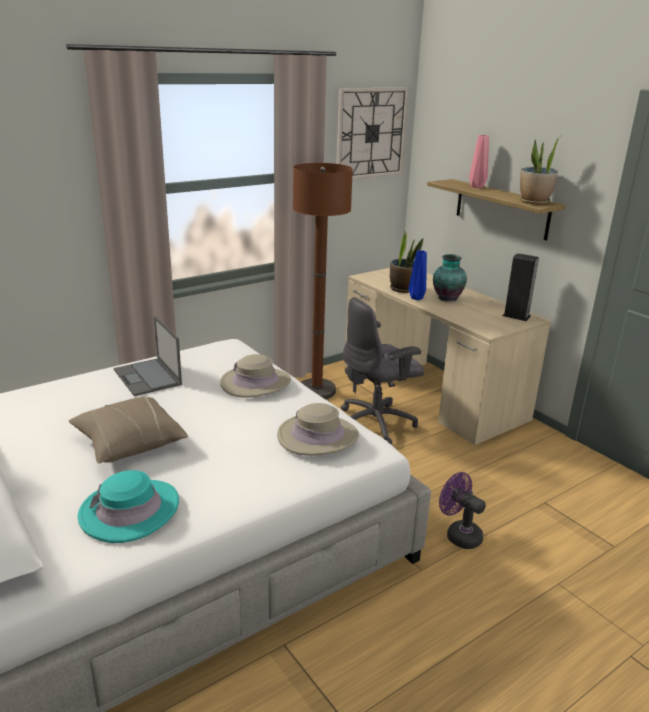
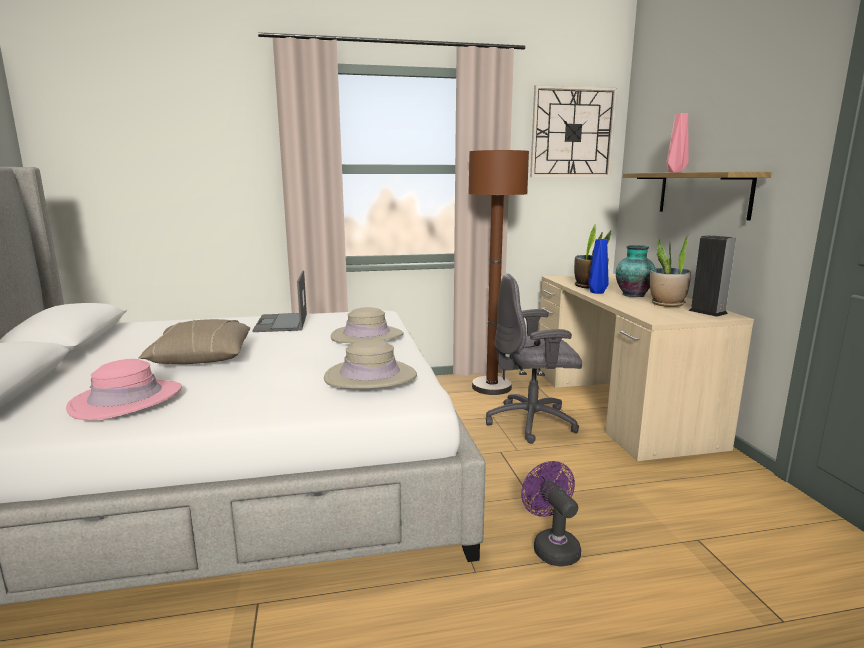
camera: 25 degrees right, 10 degrees down
turquoise hat [78,470,179,543] -> pink hat [66,359,182,420]
potted plant [520,136,560,204] -> potted plant moved to [650,235,691,307]

